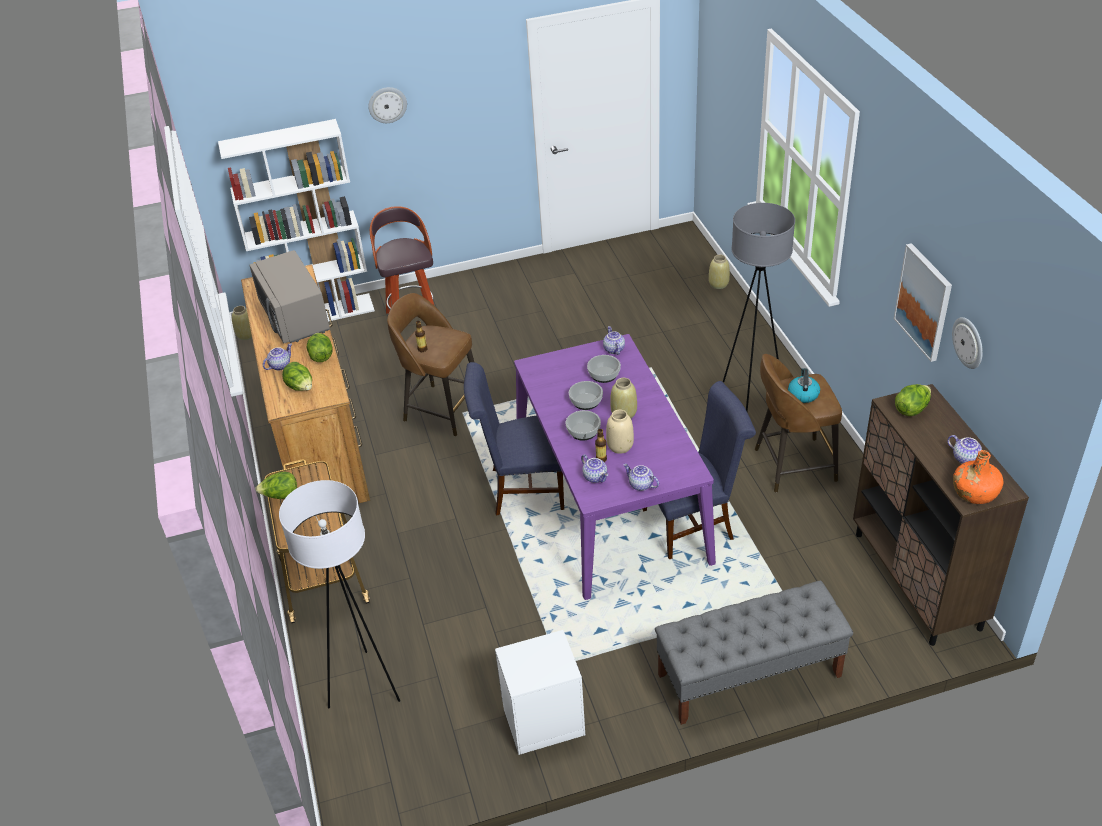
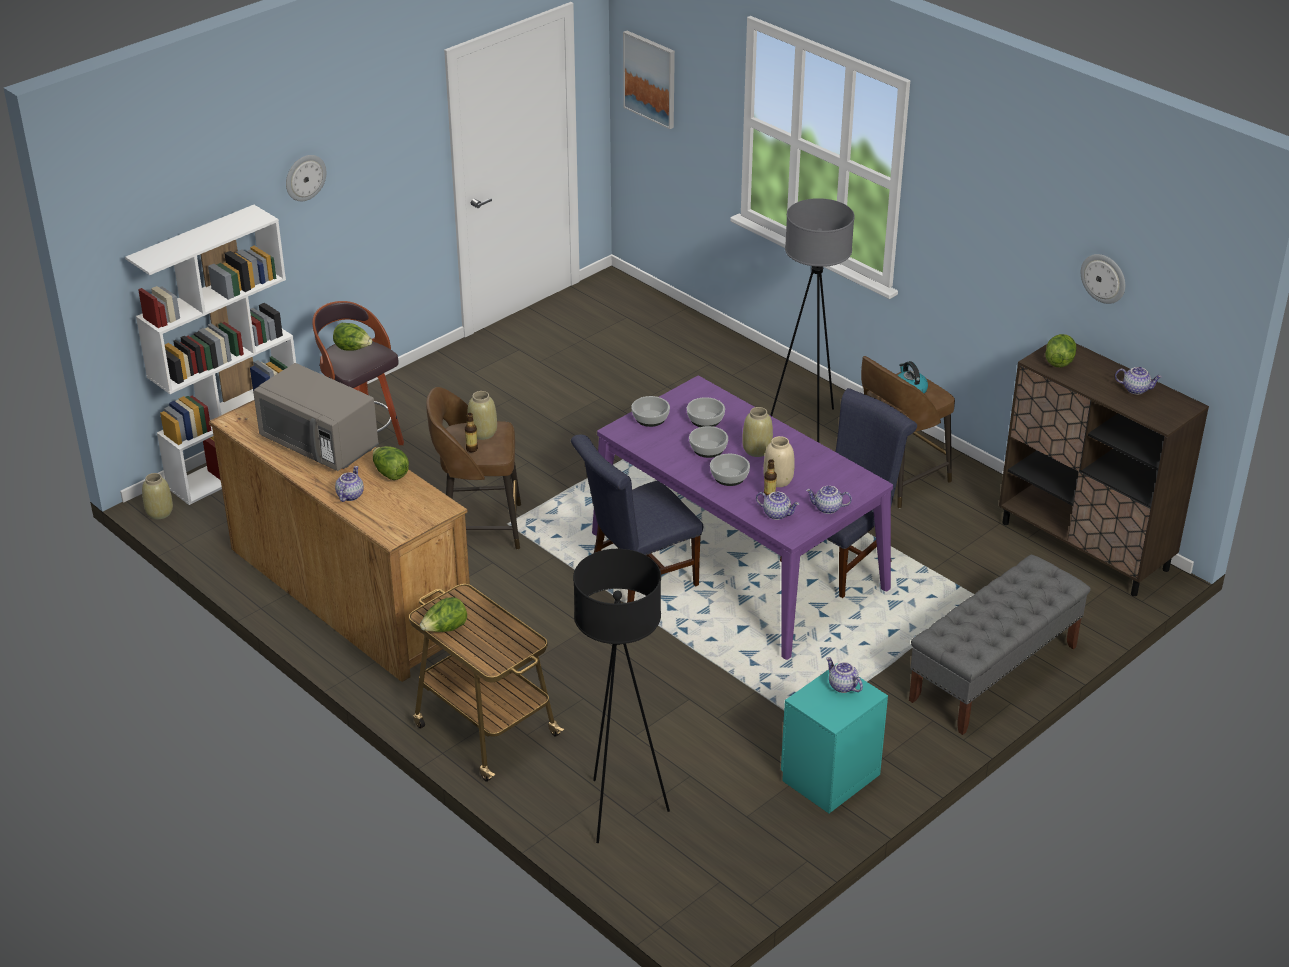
camera: 30 degrees left, 5 degrees down
white floor lamp [279,480,400,708] -> black floor lamp [573,549,670,843]
lettuce [282,362,312,391] -> lettuce moved to [333,323,373,350]
white nightstand [495,630,585,755] -> turquoise nightstand [781,663,888,813]
teapot [603,326,625,355] -> teapot moved to [826,657,863,693]
beige vase [709,255,730,289] -> beige vase moved to [467,391,497,440]
picture [894,243,952,362] -> picture moved to [623,31,675,129]
orange bottle [953,450,1003,504] -> none
none -> bowl [631,396,670,427]

